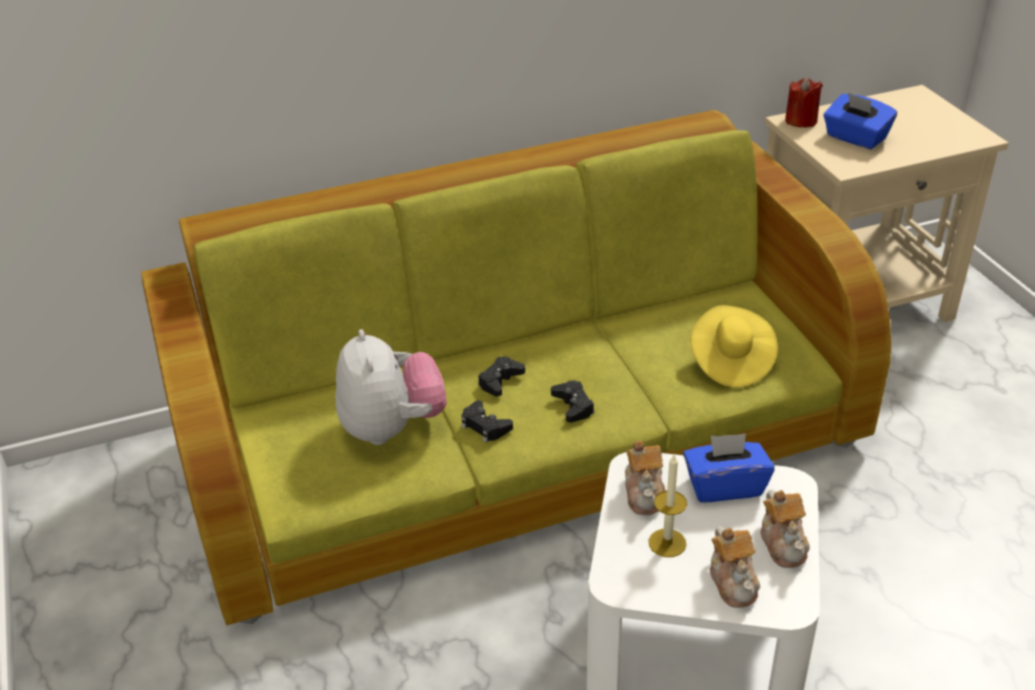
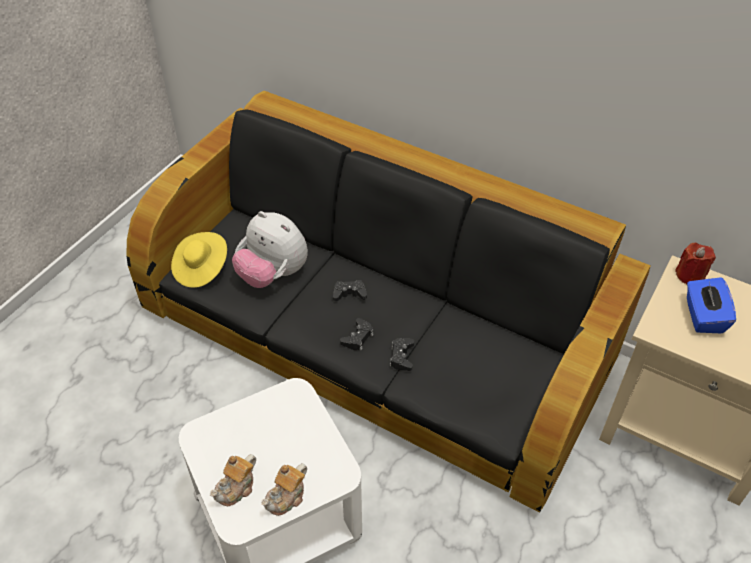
camera: 50 degrees right, 10 degrees up
green sofa [141,110,891,626] -> black sofa [126,91,651,513]
plush toy [335,329,447,445] -> plush toy turned 90 degrees clockwise [232,211,308,288]
black game controller [461,400,513,443] -> black game controller moved to [390,338,414,371]
teapot [625,440,665,515] -> none
candle [649,455,687,557] -> none
blue tissue box [683,433,775,503] -> none
yellow hat [691,305,778,388] -> yellow hat moved to [171,232,227,288]

